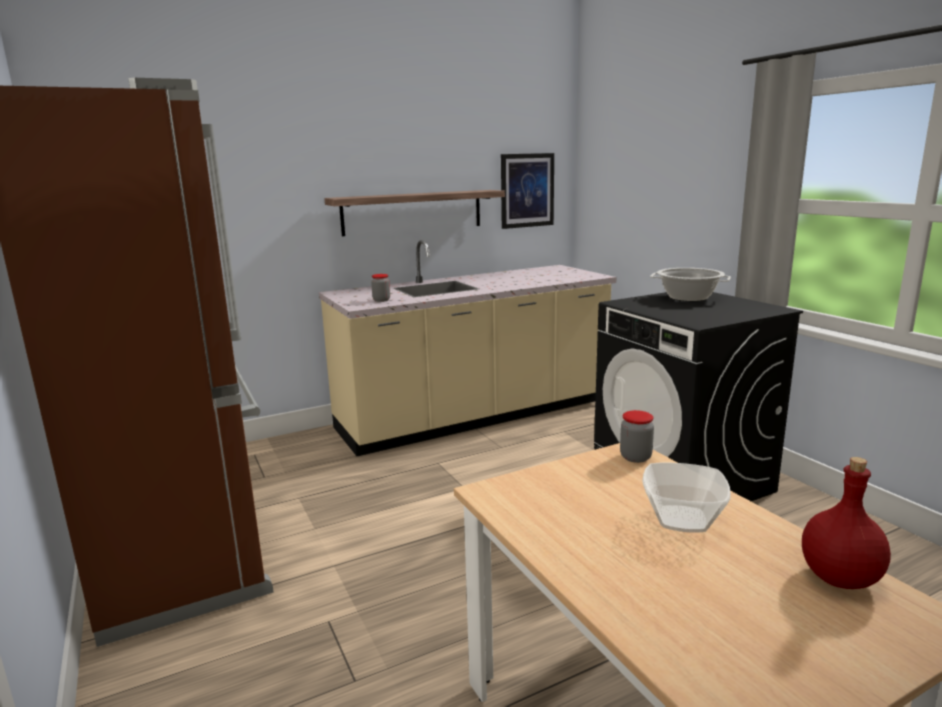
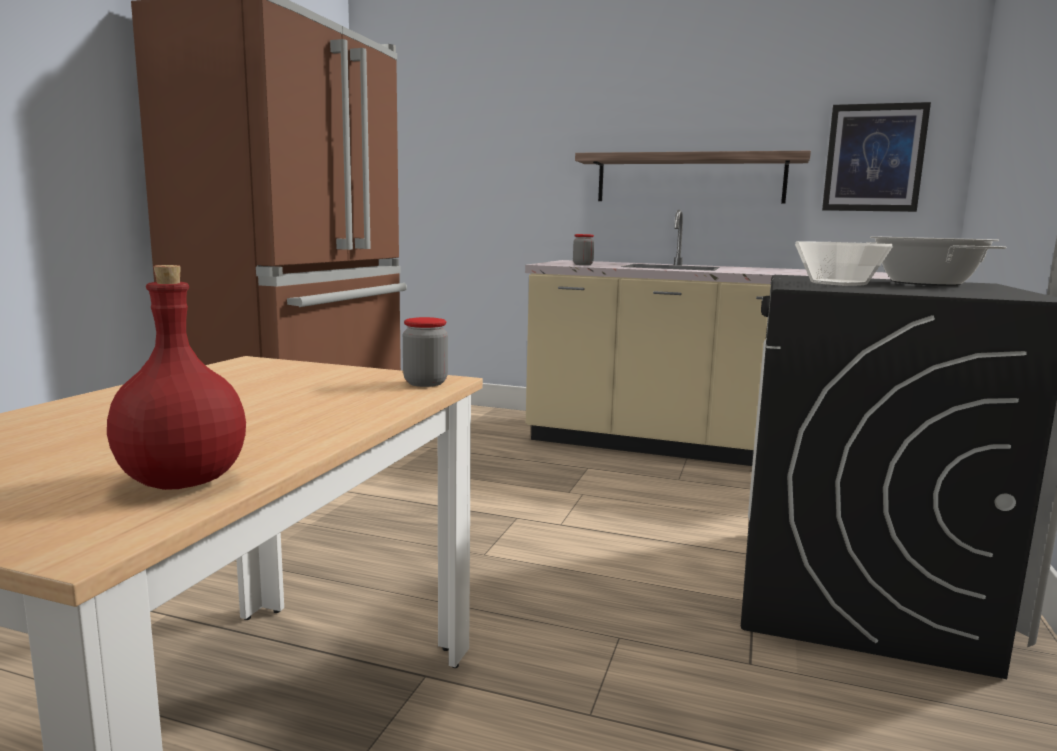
camera: 45 degrees right, 5 degrees down
bowl [642,463,731,532] -> bowl moved to [795,241,893,286]

